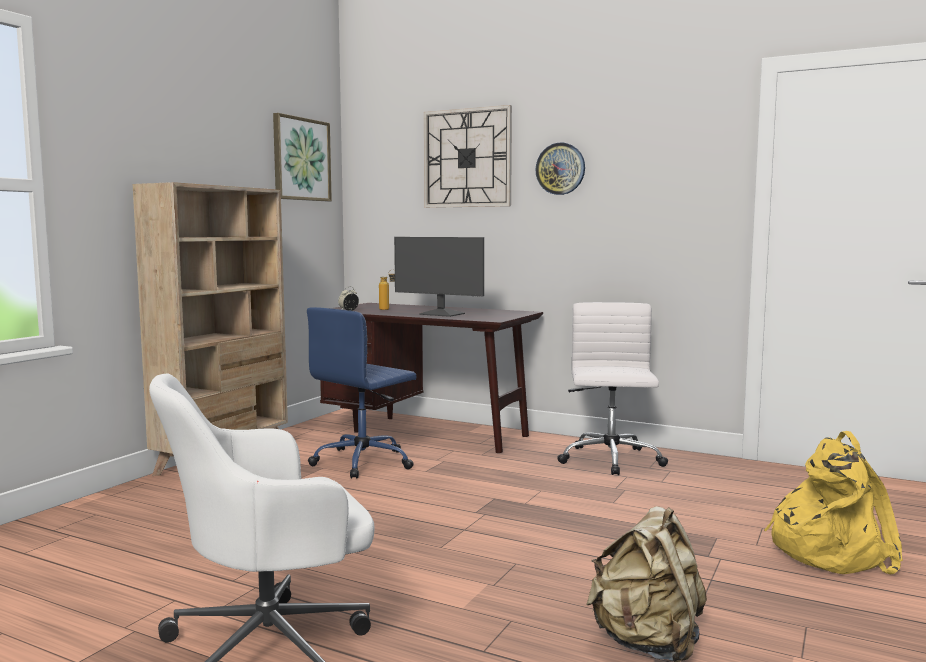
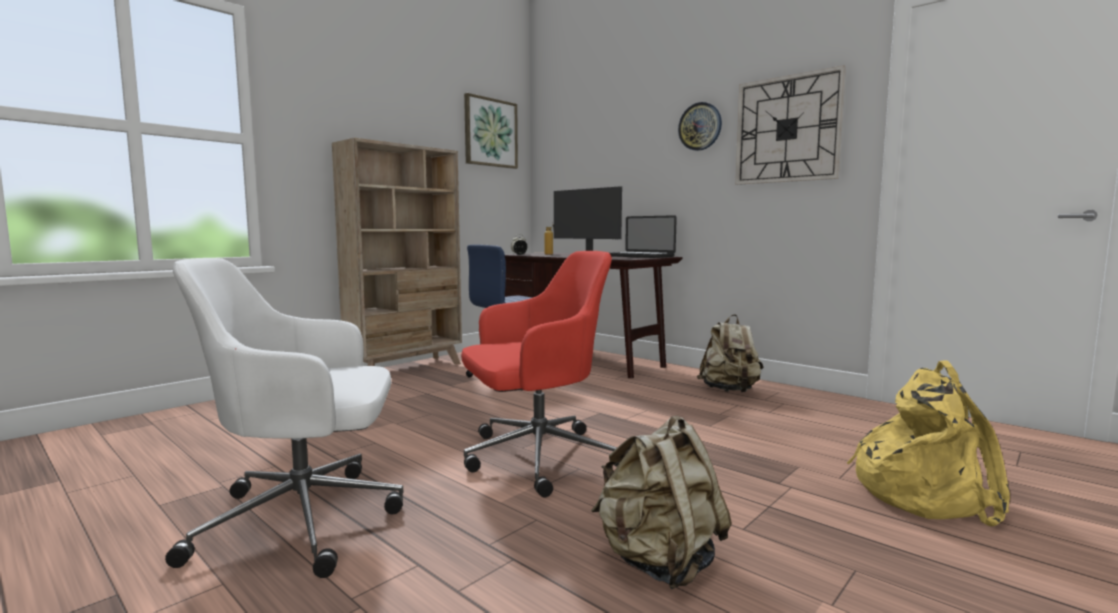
camera: 15 degrees right, 0 degrees up
wall clock [424,105,512,208] -> wall clock moved to [735,65,846,185]
white office chair [557,302,668,475] -> beige backpack [697,314,763,392]
none -> red office chair [461,251,620,497]
none -> laptop [610,215,677,258]

